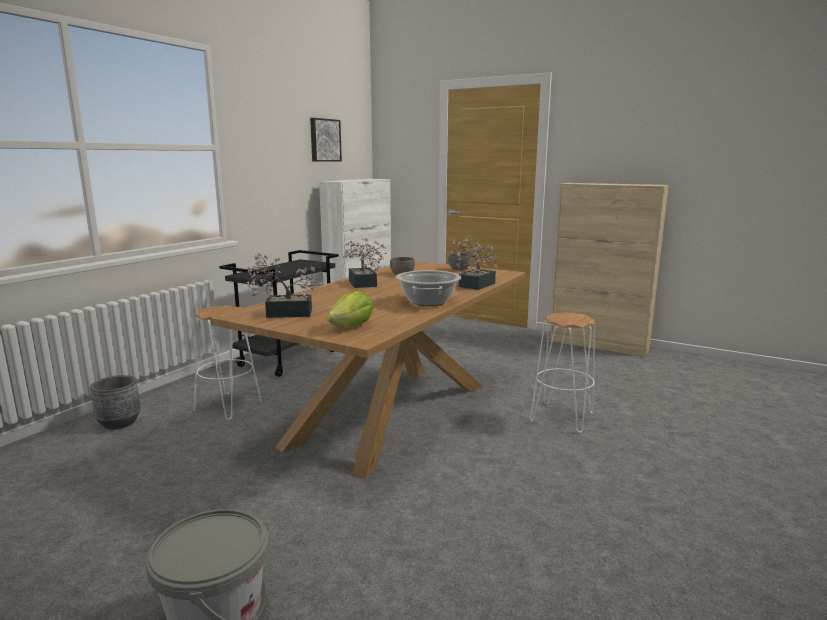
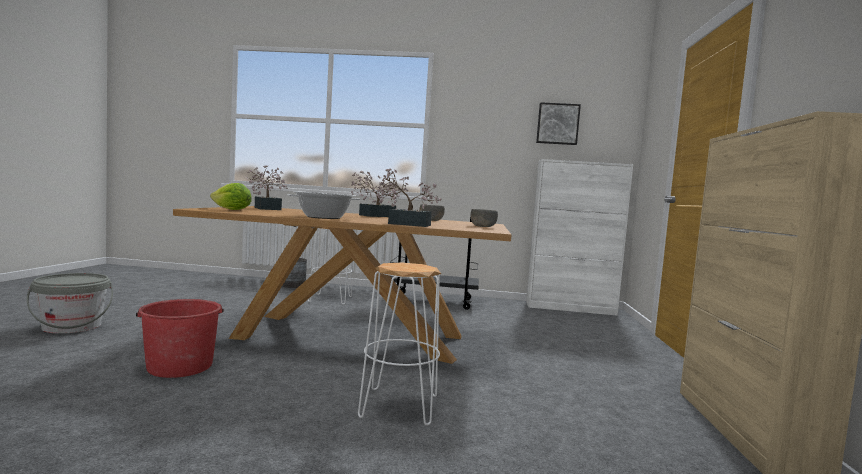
camera: 65 degrees right, 10 degrees down
none -> red bucket [136,299,224,378]

